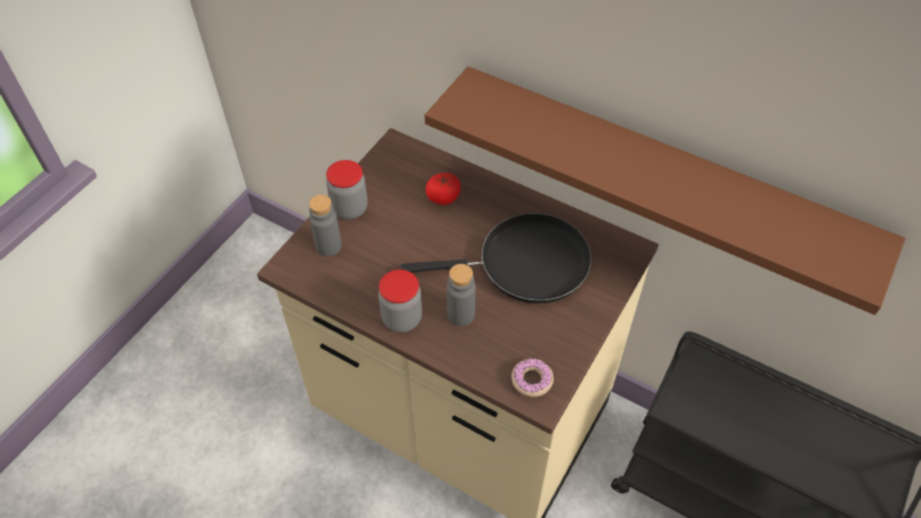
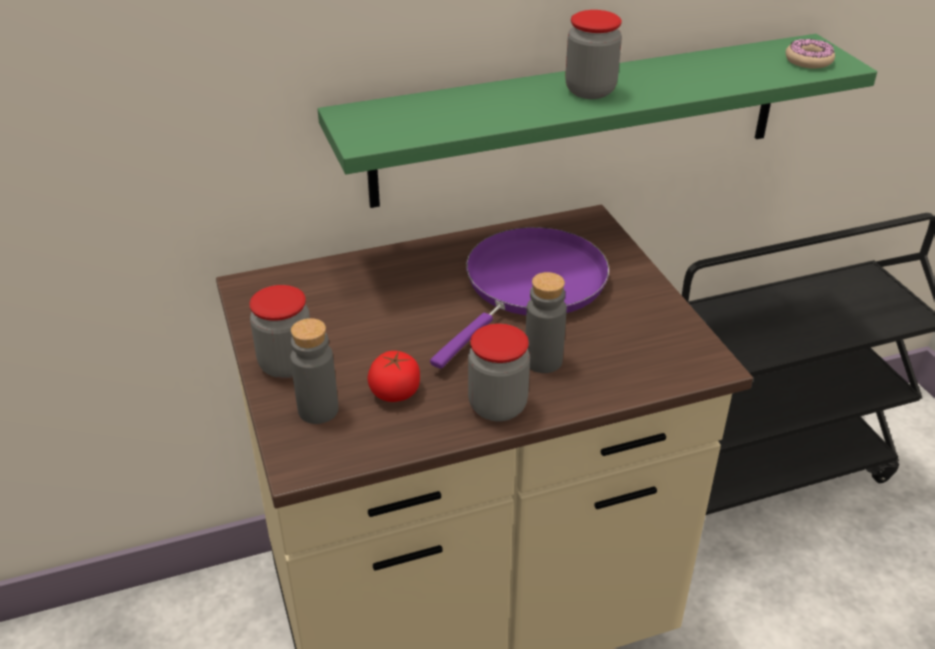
camera: 50 degrees left, 15 degrees down
black frying pan [400,213,592,303] -> purple frying pan [430,227,609,369]
brown shelf [425,66,905,315] -> green shelf [318,34,877,208]
tomato [426,173,461,205] -> tomato moved to [367,351,420,402]
donut [511,358,554,397] -> donut moved to [786,39,835,69]
none -> jar [565,10,622,99]

